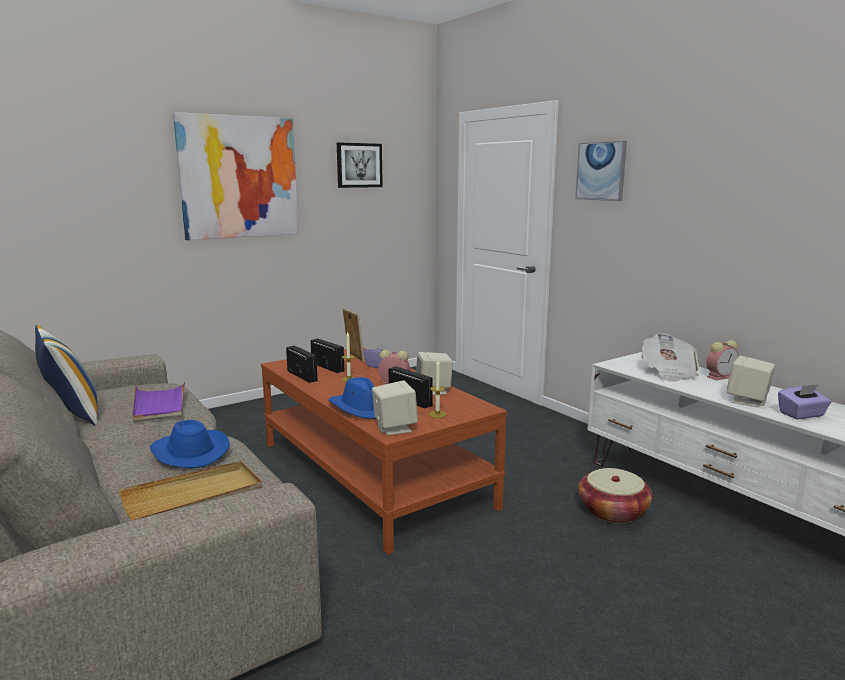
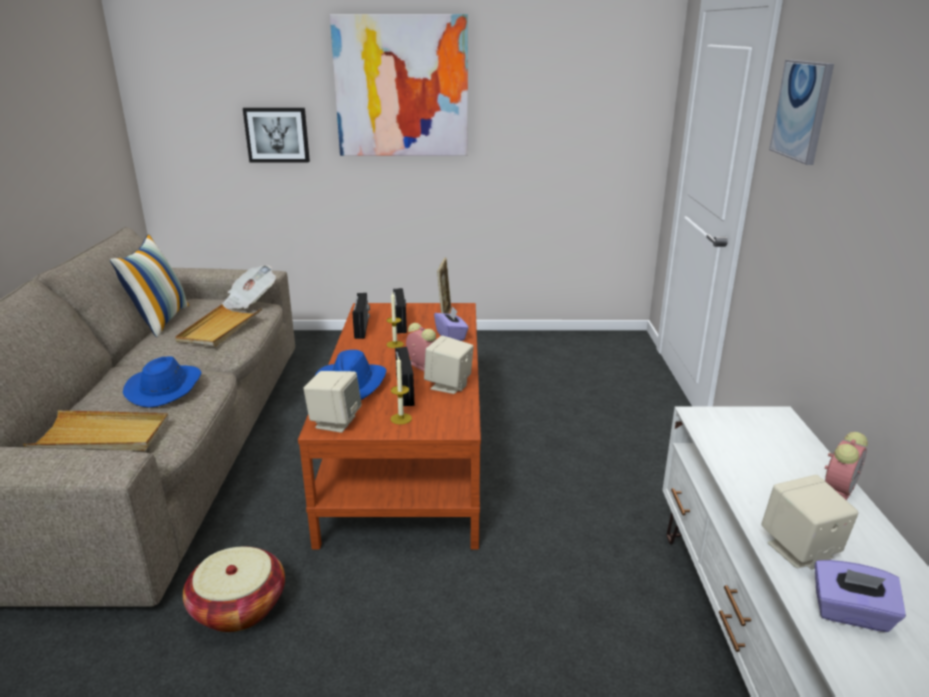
camera: 35 degrees right, 10 degrees up
purple tray [132,381,185,422] -> beige tray [175,304,262,347]
picture [337,142,383,188] -> picture moved to [243,108,310,162]
basket [578,468,653,523] -> basket moved to [183,546,285,632]
newspaper [641,333,699,382] -> newspaper moved to [222,265,276,309]
alarm clock [707,340,739,380] -> alarm clock turned 60 degrees counterclockwise [825,432,868,500]

